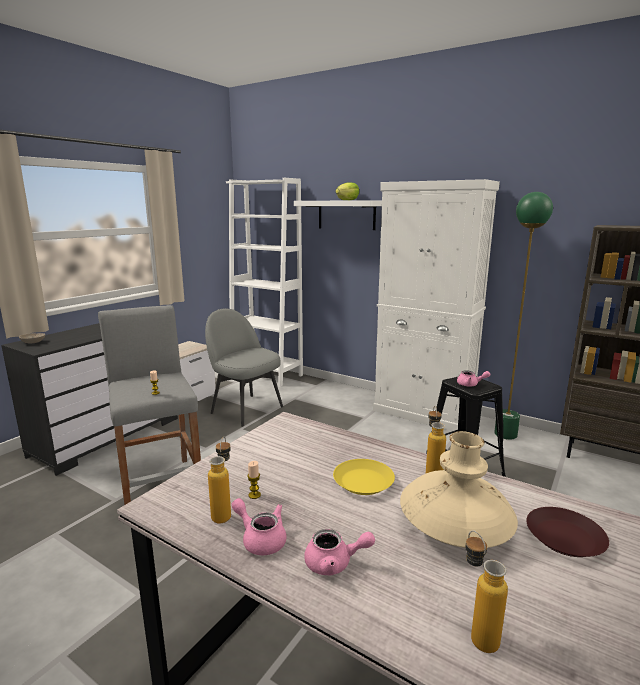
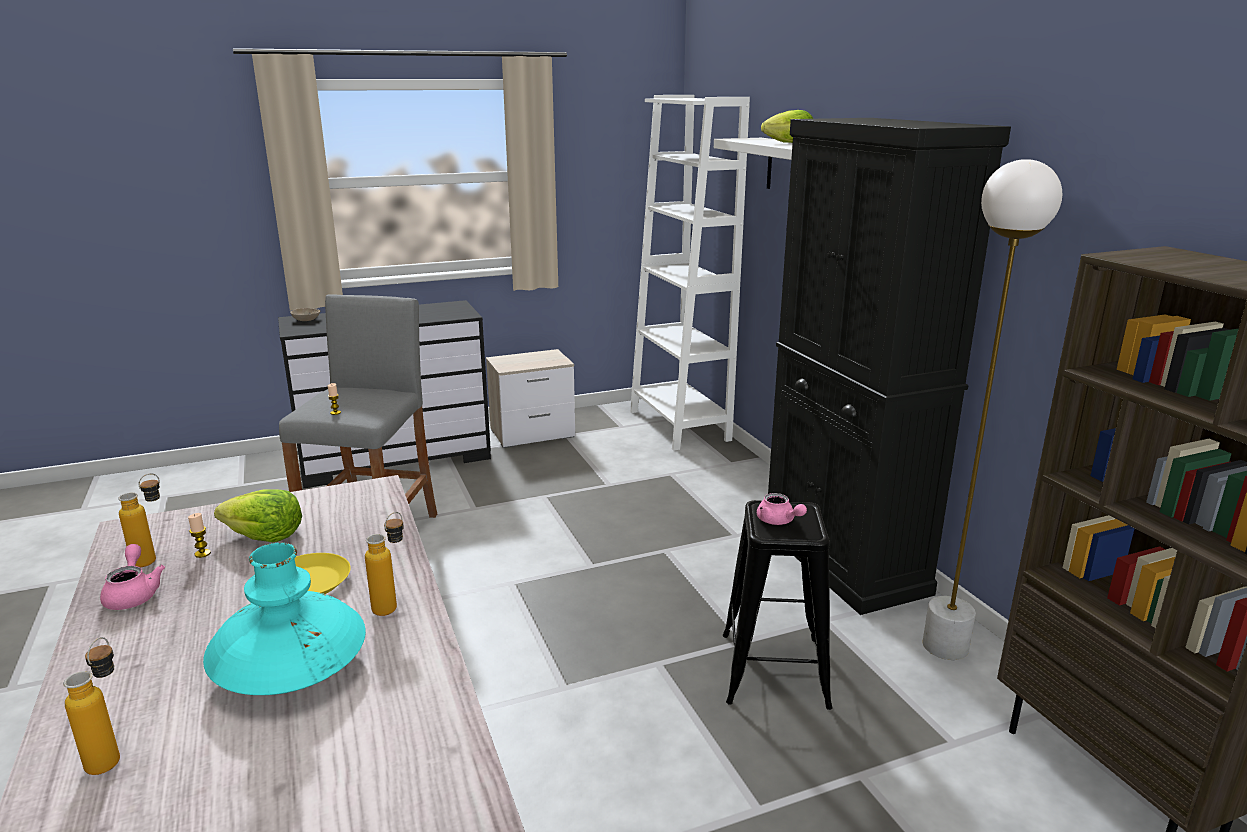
camera: 35 degrees right, 5 degrees up
grey chair [205,309,283,427] -> none
pink teapot [304,529,375,576] -> none
white cabinet [373,179,500,432] -> black cabinet [768,118,1011,615]
beige vase [400,431,518,548] -> turquoise vase [203,543,366,695]
green floor lamp [494,192,553,440] -> white floor lamp [923,159,1062,660]
brown plate [526,507,609,557] -> none
none -> lettuce [214,489,302,542]

